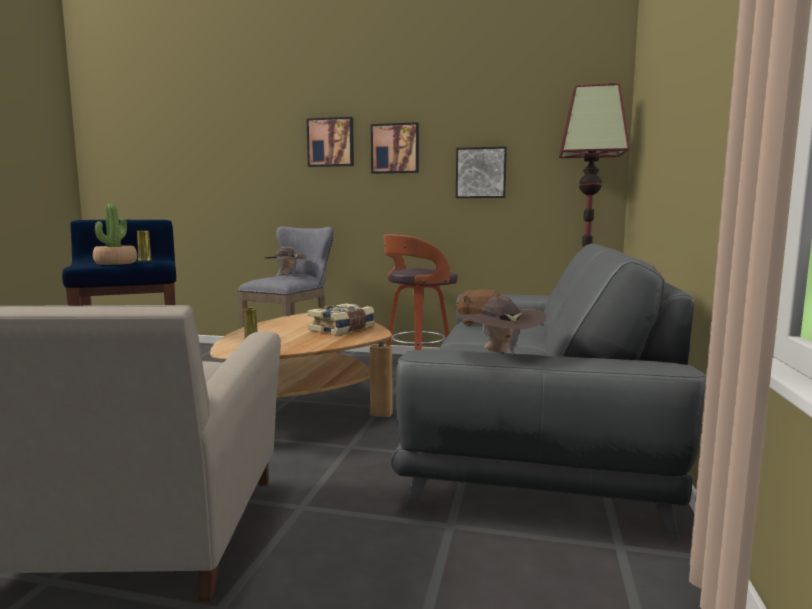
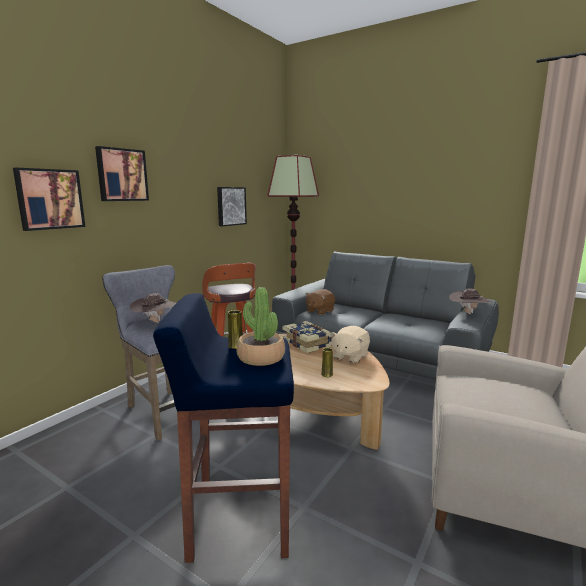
camera: 70 degrees left, 5 degrees up
picture [371,122,419,174] -> picture moved to [13,168,85,231]
none -> beige plush toy [330,326,370,364]

